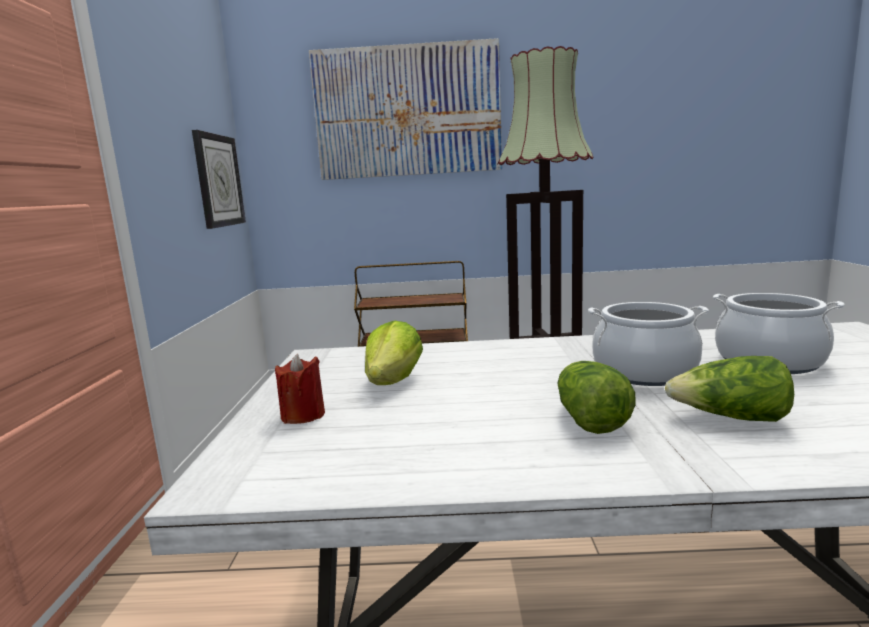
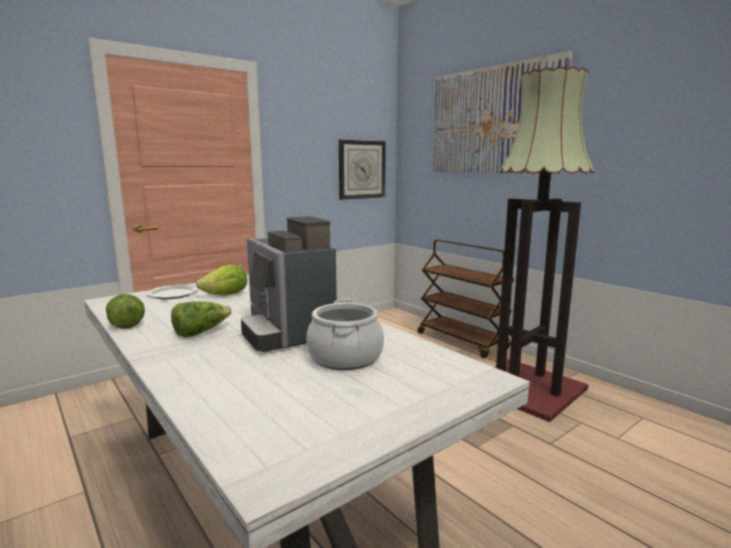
camera: 50 degrees right, 0 degrees up
red candle [275,354,325,424] -> plate [146,285,199,299]
cooking pot [588,302,709,386] -> coffee machine [241,216,337,352]
lettuce [665,356,794,422] -> lettuce moved to [106,294,145,329]

